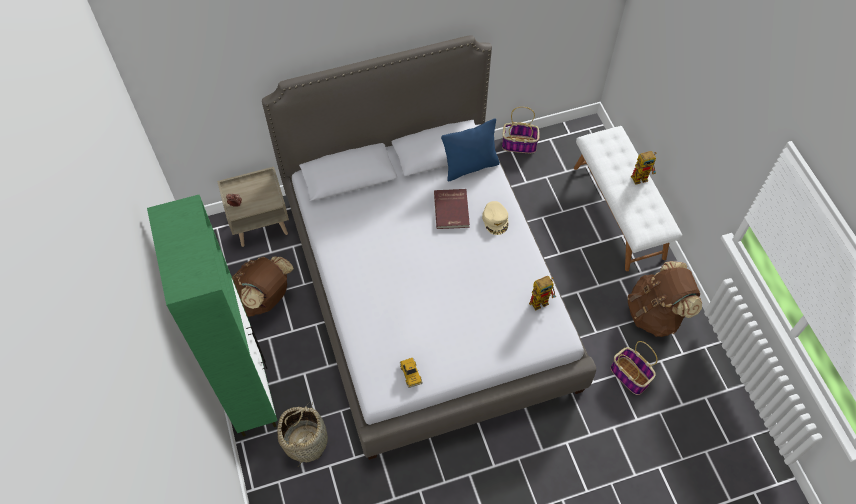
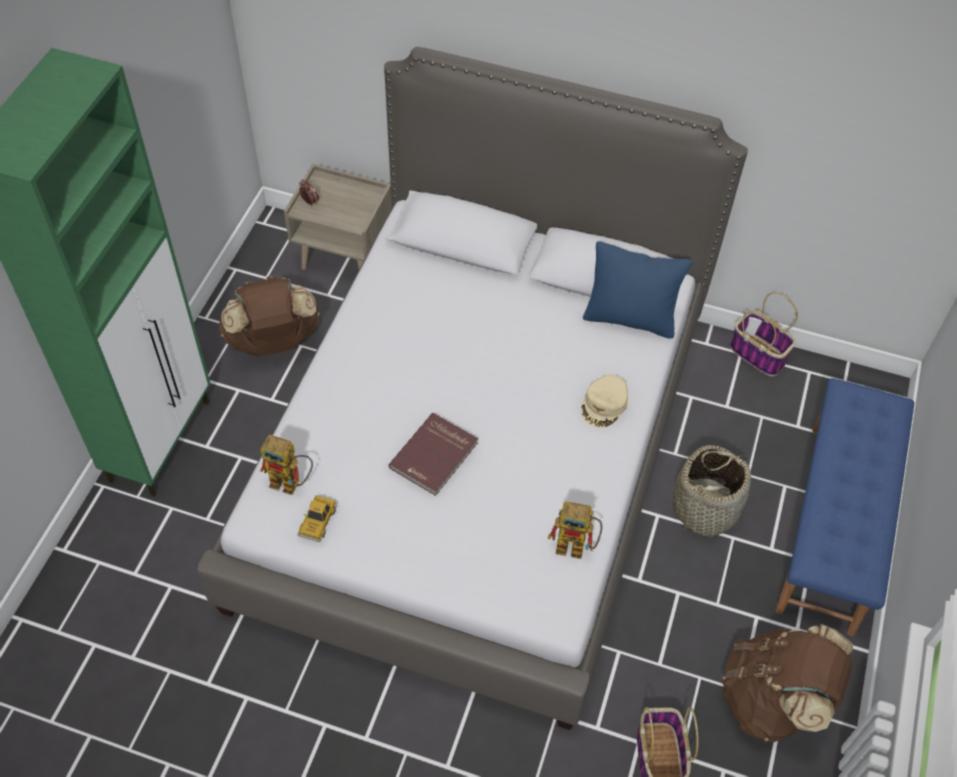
camera: 35 degrees right, 5 degrees down
basket [277,402,328,467] -> basket moved to [673,445,751,538]
red book [434,189,470,229] -> red book moved to [389,413,478,496]
white bench [574,126,682,271] -> blue bench [775,378,915,636]
toy robot [631,151,656,185] -> toy robot moved to [260,434,313,495]

